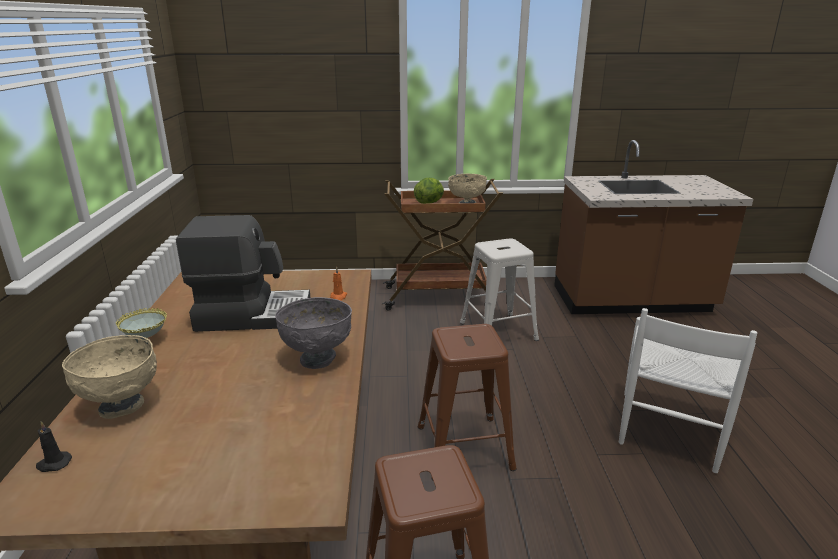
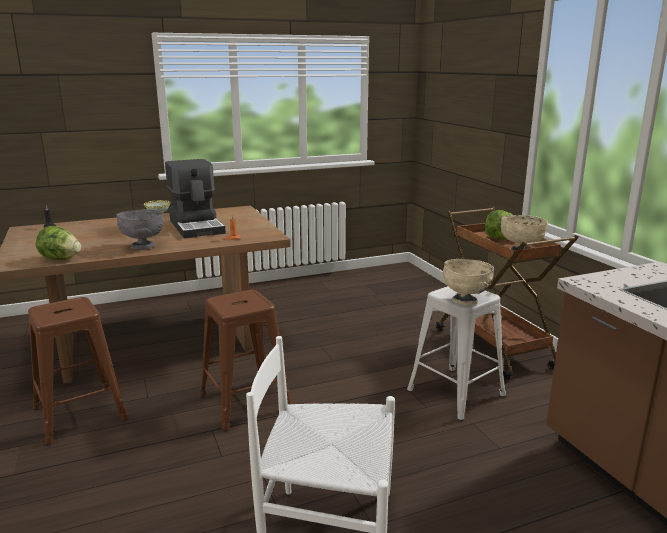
camera: 70 degrees right, 5 degrees down
beige bowl [62,335,157,419] -> beige bowl moved to [443,259,494,305]
none -> lettuce [36,226,81,260]

